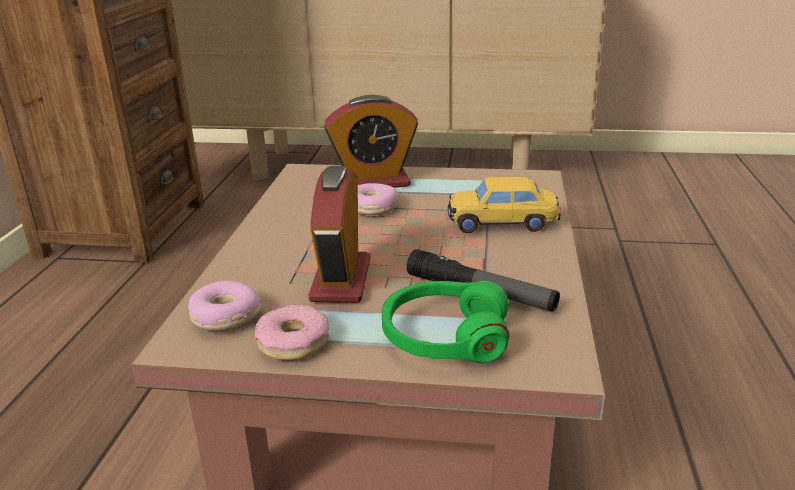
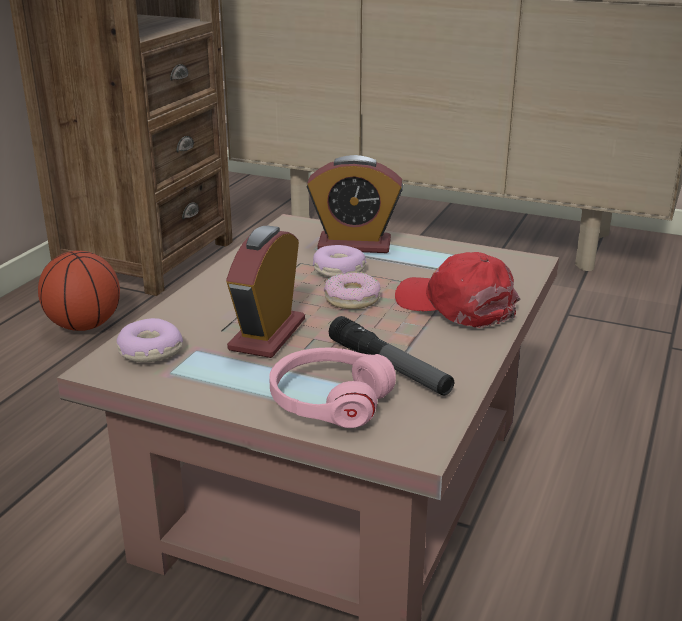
camera: 15 degrees right, 0 degrees up
donut [255,304,329,360] -> donut moved to [324,272,381,309]
green headphones [382,280,509,363] -> pink headphones [269,348,396,428]
toy car [447,177,561,233] -> red cap [395,252,520,328]
none -> basketball [38,251,120,331]

